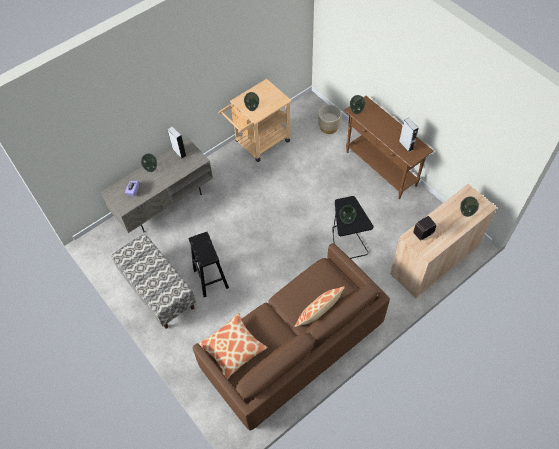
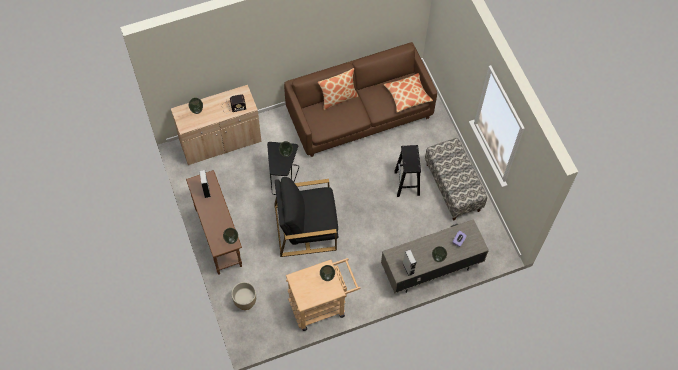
camera: 165 degrees left, 5 degrees up
none -> black armchair [274,177,339,257]

